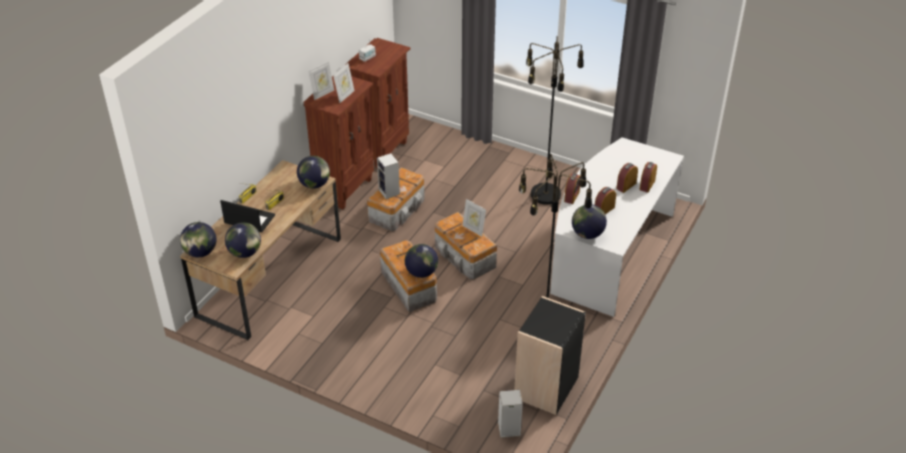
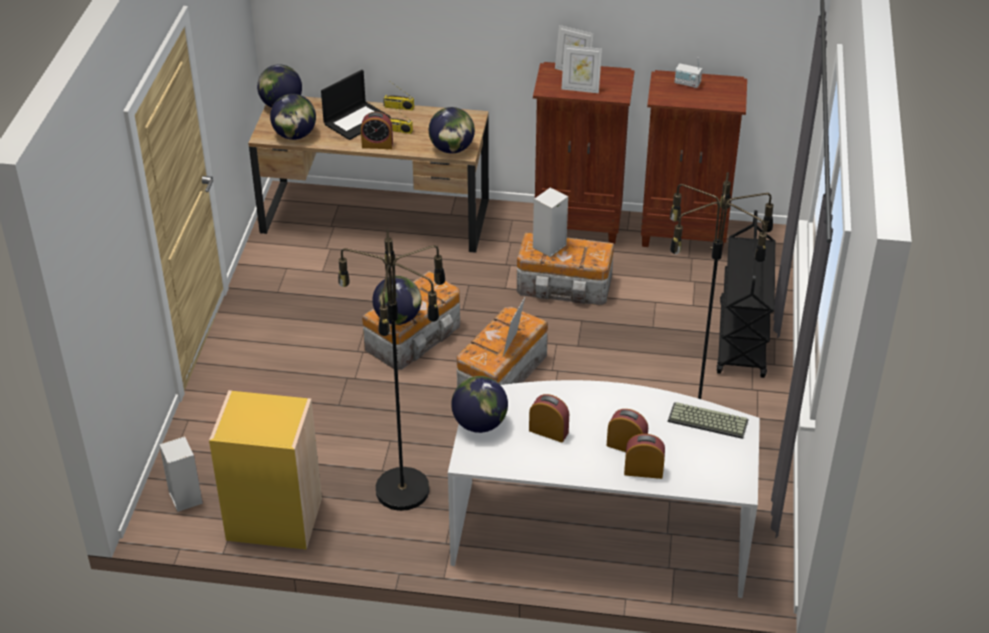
camera: 70 degrees right, 0 degrees up
laptop [220,200,275,232] -> laptop turned 45 degrees clockwise [321,70,391,140]
black bookcase [514,296,586,415] -> yellow bookcase [209,390,322,550]
alarm clock [564,173,581,204] -> alarm clock moved to [361,112,393,149]
none -> keyboard [668,402,749,439]
none -> black cart [716,210,775,378]

